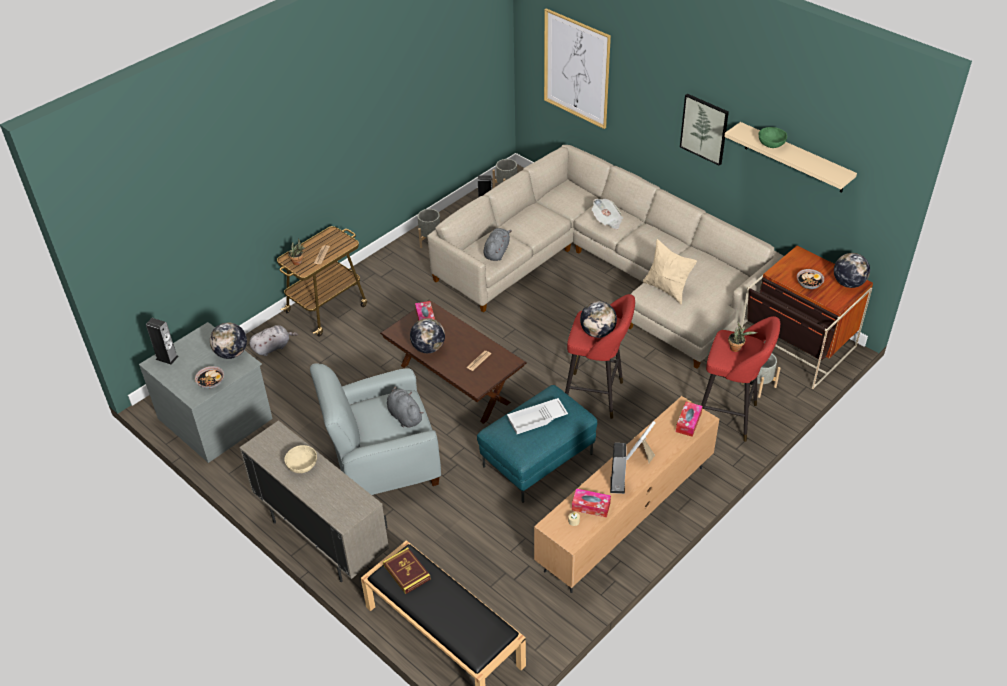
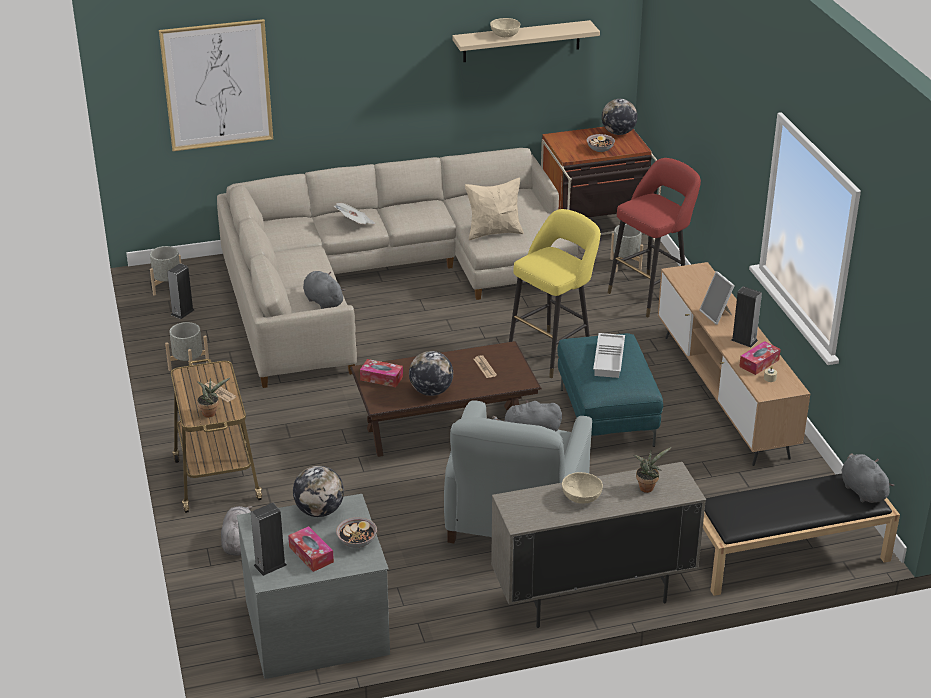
camera: 60 degrees left, 10 degrees down
book [383,547,431,594] -> none
red stool [565,294,635,419] -> yellow stool [509,209,600,378]
globe [580,301,617,338] -> none
tissue box [676,402,703,437] -> tissue box moved to [288,526,334,572]
picture [680,94,729,166] -> none
potted plant [728,321,757,352] -> potted plant moved to [634,447,672,493]
green bowl [759,127,787,148] -> beige bowl [490,18,520,37]
none -> grey plush toy [841,453,894,503]

